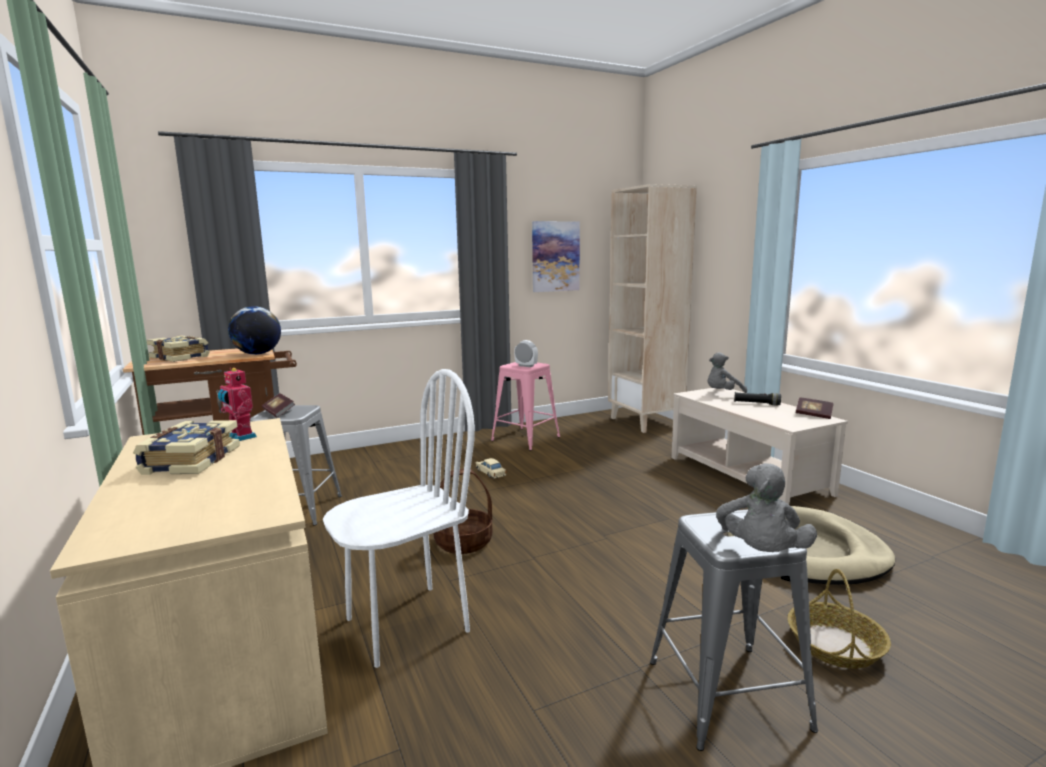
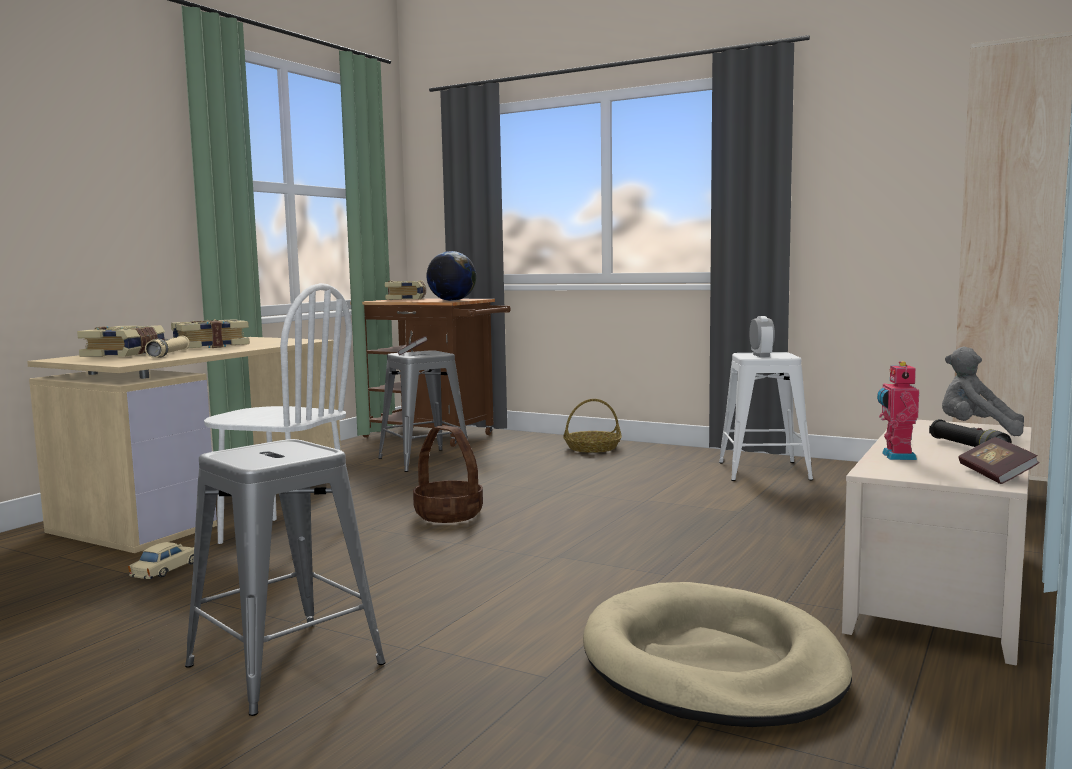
camera: 55 degrees right, 5 degrees down
toy robot [218,368,257,441] -> toy robot moved to [877,361,919,460]
beige toy car [476,458,506,478] -> beige toy car moved to [128,542,194,579]
pink stool [491,362,560,451] -> white stool [719,352,813,481]
picture [532,221,580,292] -> none
grey plush toy [716,463,817,552] -> none
basket [788,569,891,668] -> basket moved to [563,399,622,453]
none -> book [77,325,165,357]
none -> beige flashlight [145,336,190,358]

